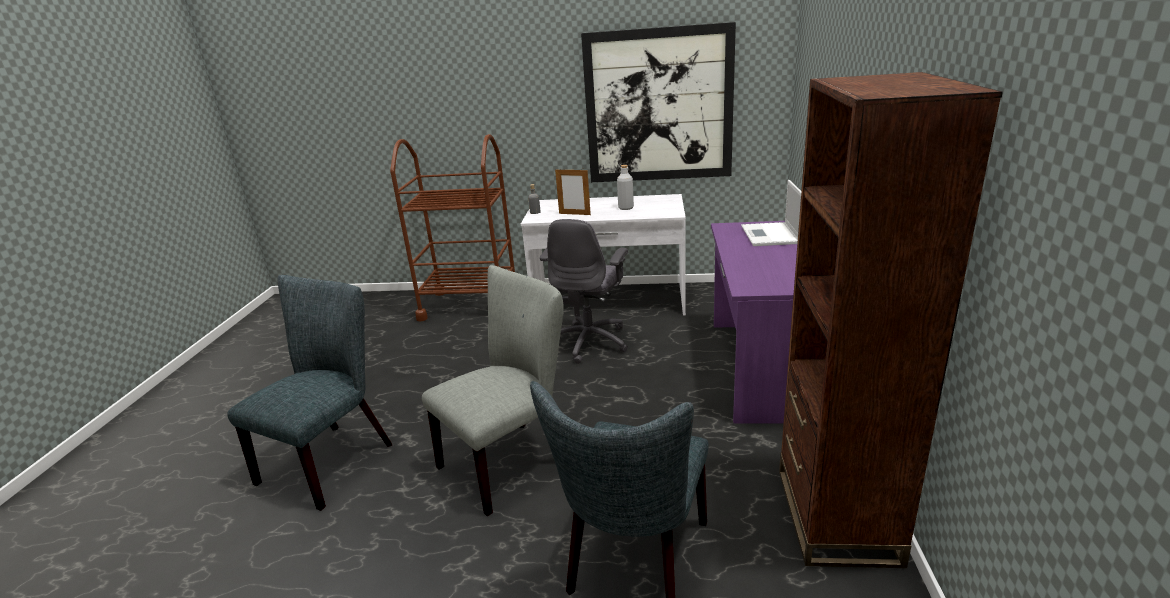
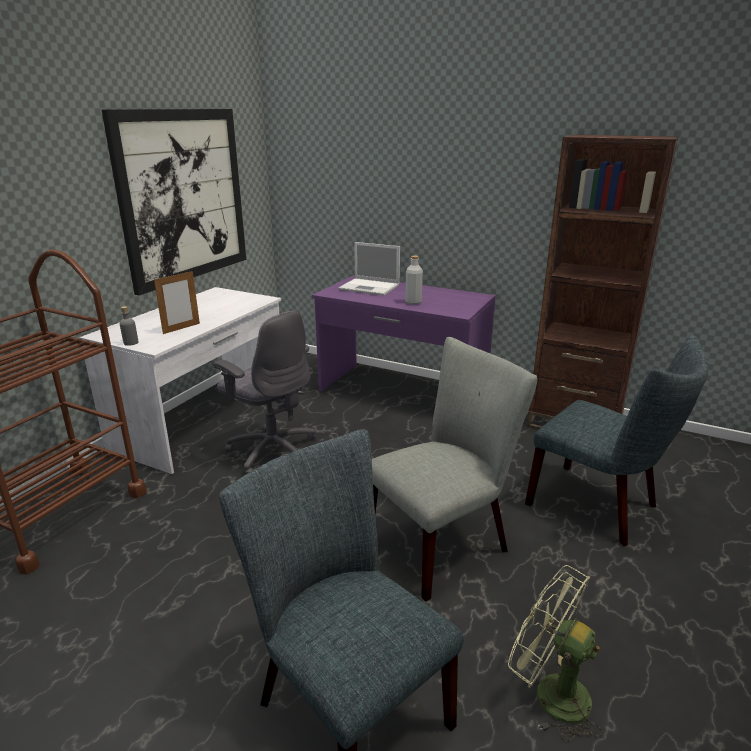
camera: 70 degrees left, 0 degrees up
grey chair [422,265,564,516] -> grey chair turned 75 degrees clockwise [372,337,537,602]
grey bottle [617,165,634,210] -> grey bottle moved to [405,256,423,305]
none -> green fan [508,565,603,741]

